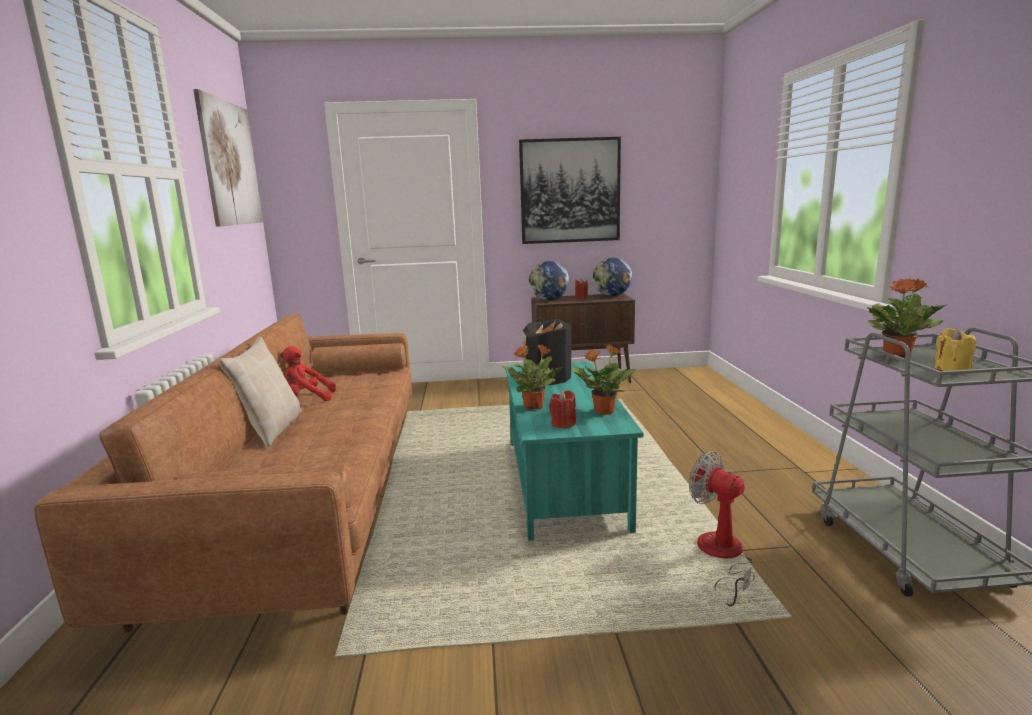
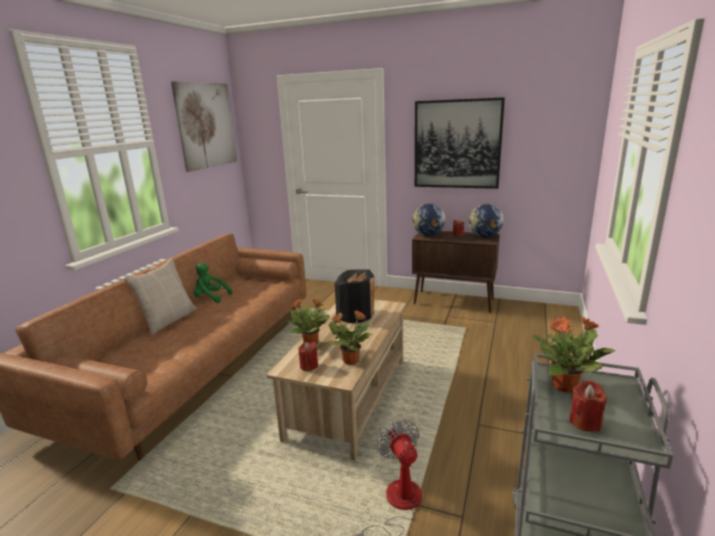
camera: 25 degrees right, 5 degrees up
red plush toy [280,346,336,401] -> green plush toy [194,263,232,303]
turquoise coffee table [505,362,643,541] -> beige coffee table [267,299,406,460]
yellow candle [934,328,976,371] -> red candle [569,380,607,432]

